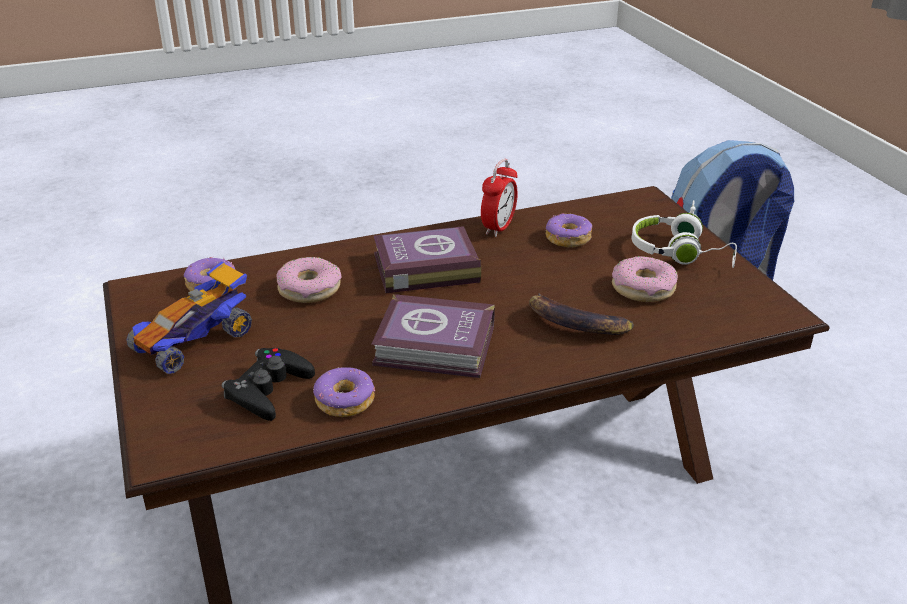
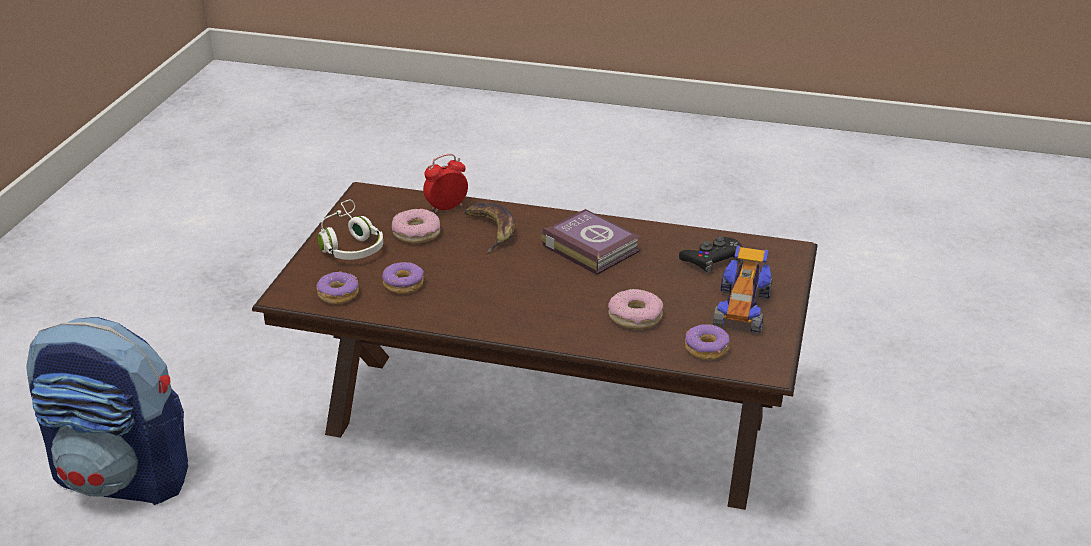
camera: 145 degrees left, 0 degrees up
toy car [126,261,252,374] -> toy car turned 120 degrees clockwise [713,246,772,333]
donut [313,367,376,417] -> donut moved to [316,271,359,304]
book [374,226,481,293] -> none
alarm clock [481,159,518,237] -> alarm clock moved to [423,154,468,213]

